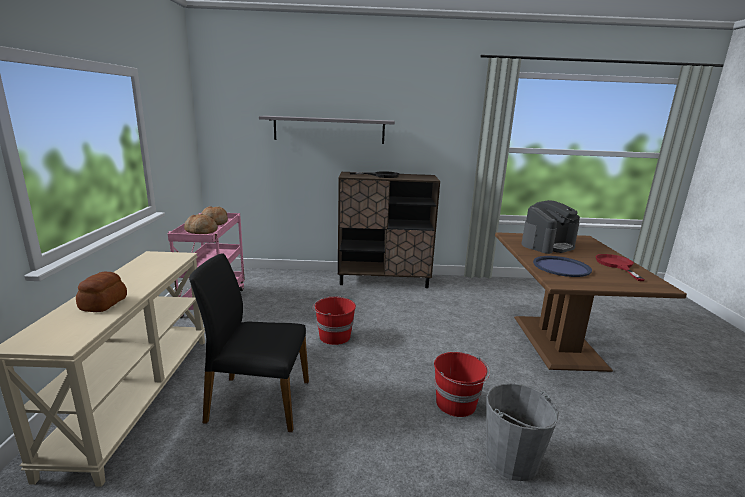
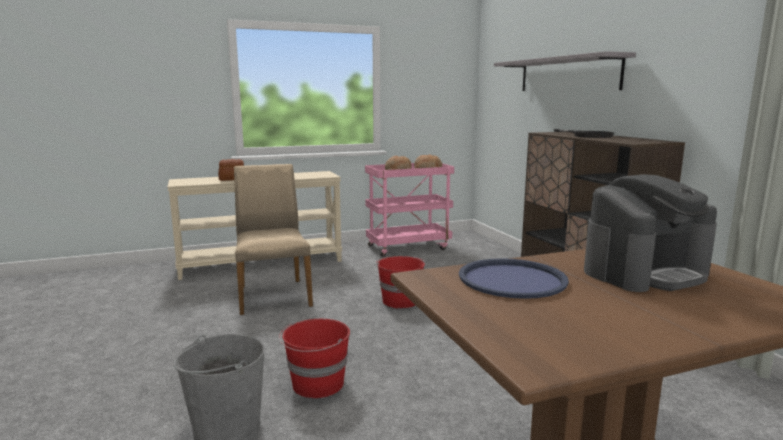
camera: 70 degrees right, 5 degrees down
black chair [189,253,309,432] -> beige chair [234,164,313,315]
coffee machine [521,200,580,254] -> coffee machine turned 60 degrees counterclockwise [584,174,717,292]
red frying pan [596,254,645,281] -> none

